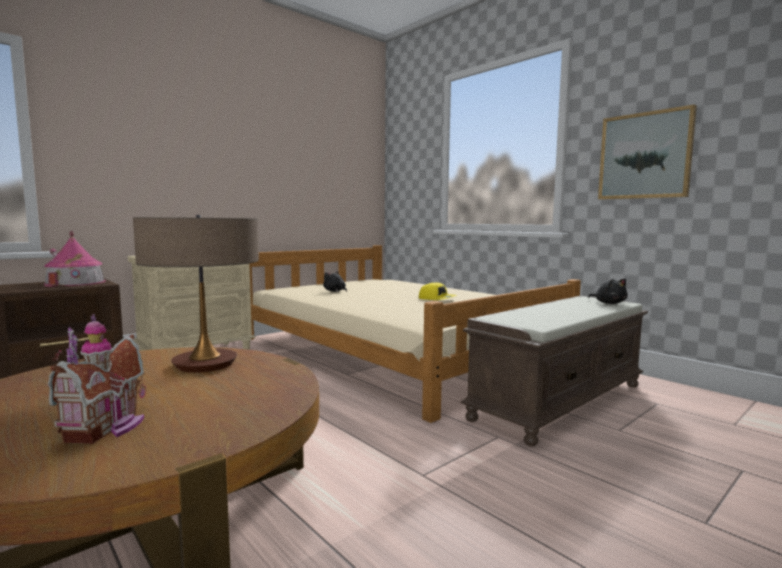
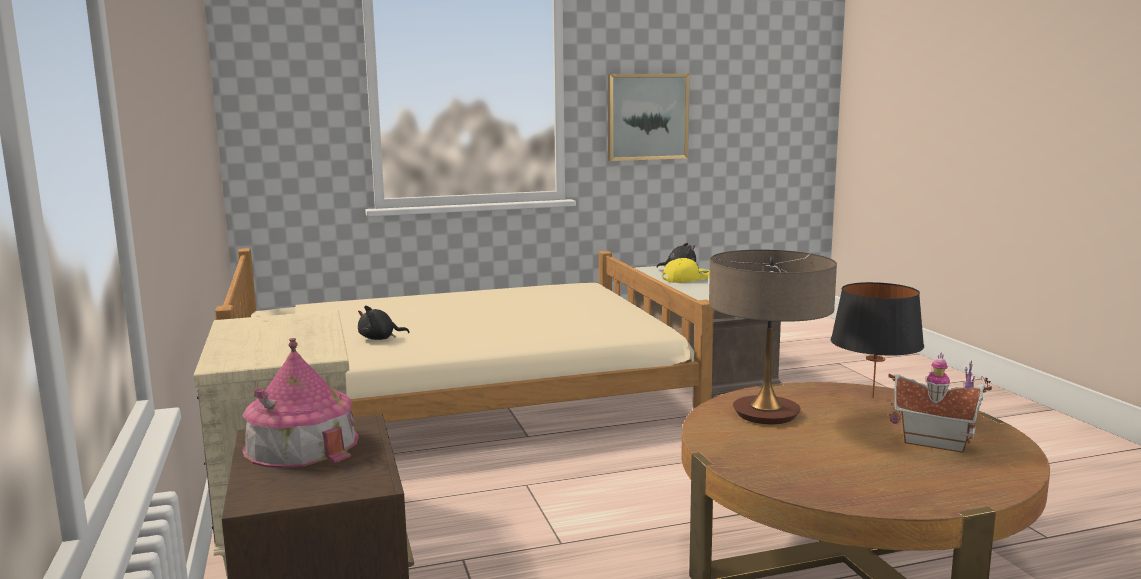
camera: 65 degrees left, 5 degrees up
yellow cap [419,282,457,300] -> yellow cap moved to [662,258,710,283]
none -> black table lamp [831,282,924,398]

